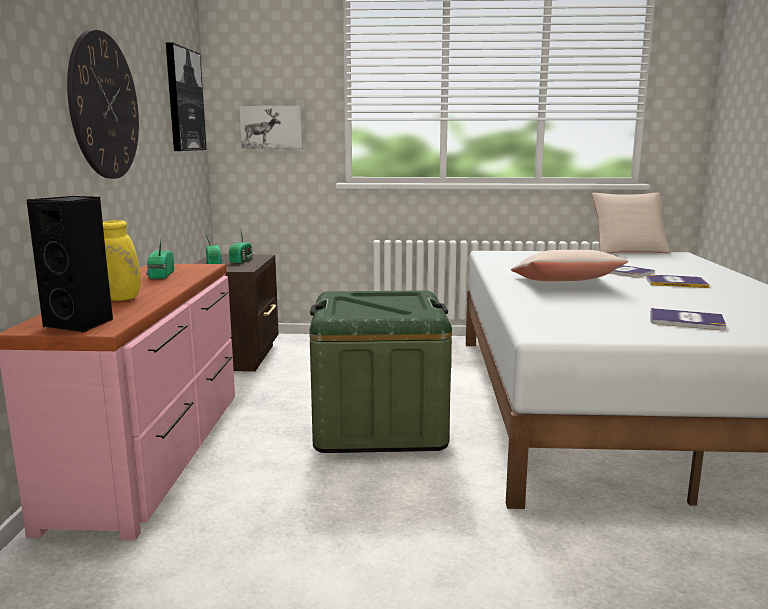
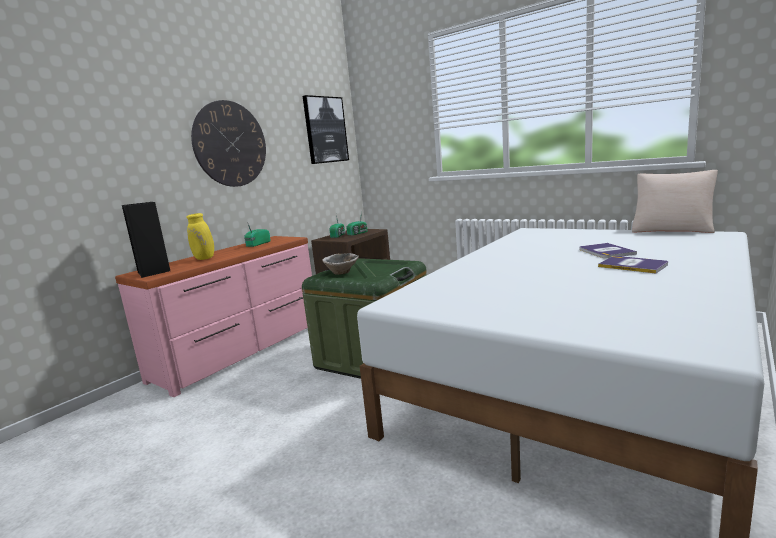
camera: 35 degrees right, 0 degrees up
picture [239,106,303,149] -> none
beige pillow [511,250,628,281] -> none
book [650,308,726,330] -> none
none -> bowl [322,253,359,275]

